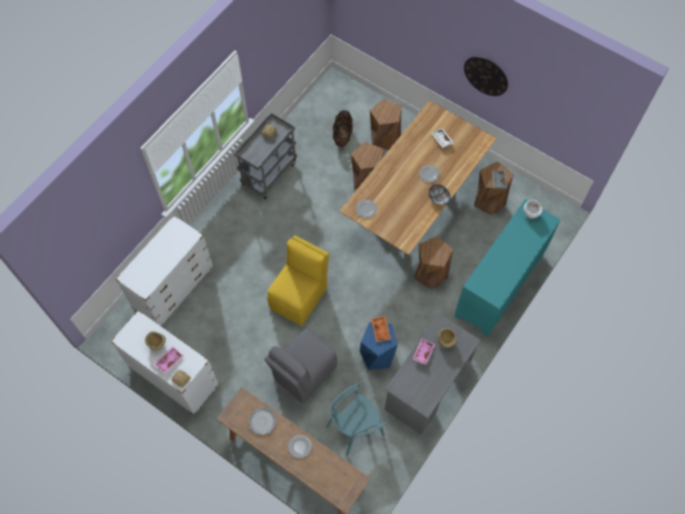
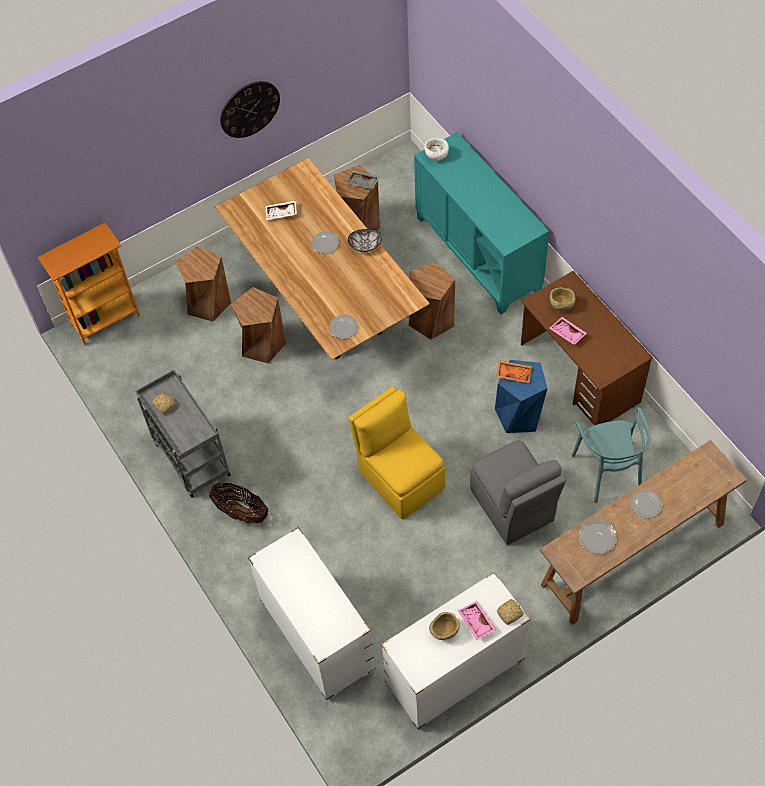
camera: 65 degrees left, 5 degrees down
basket [333,110,353,147] -> basket moved to [209,483,268,523]
grey desk [384,314,481,434] -> brown desk [521,271,653,425]
none -> bookcase [38,223,140,345]

